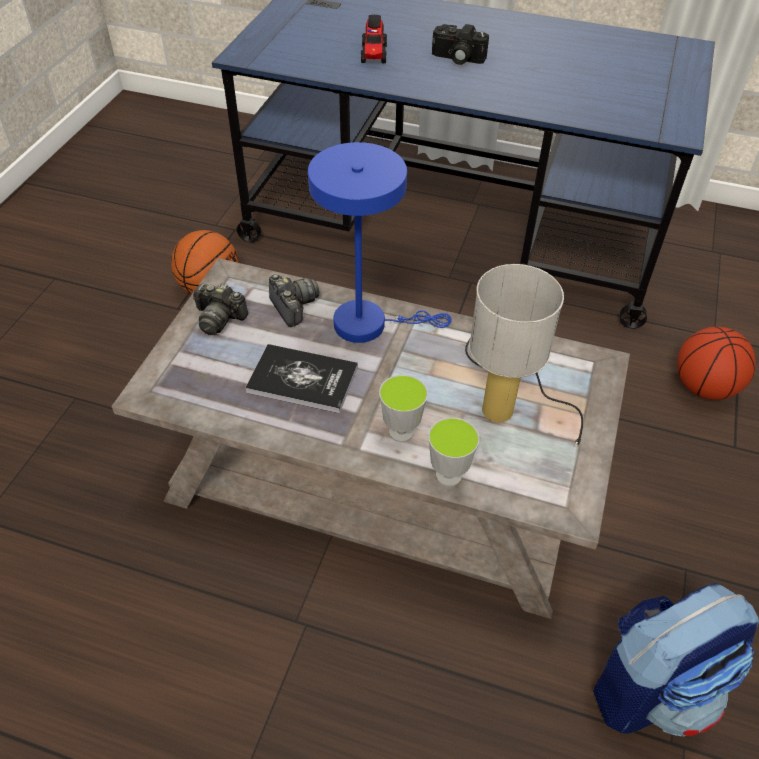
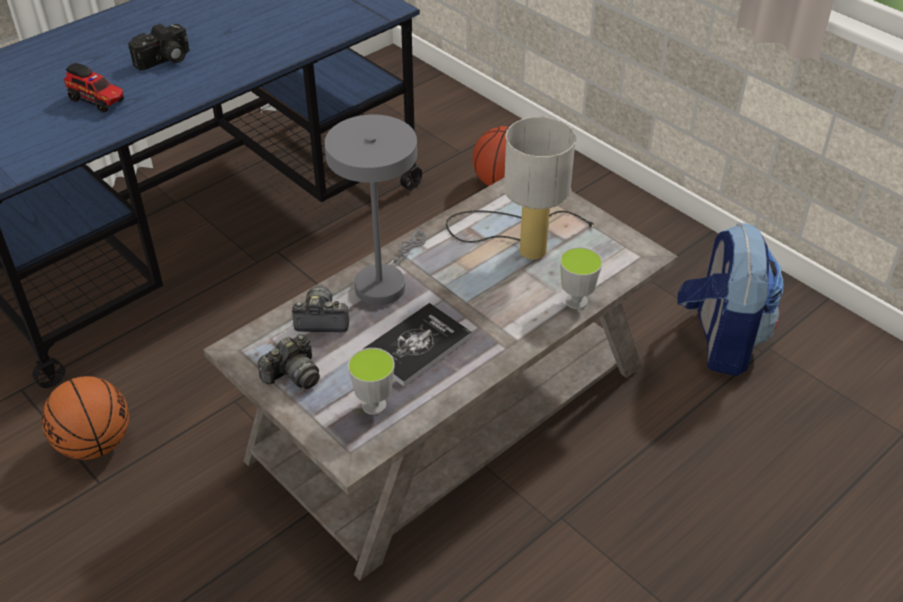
camera: 60 degrees left, 5 degrees down
blue table lamp [308,142,452,343] -> grey table lamp [325,115,426,305]
cup [379,375,428,442] -> cup moved to [348,348,394,415]

